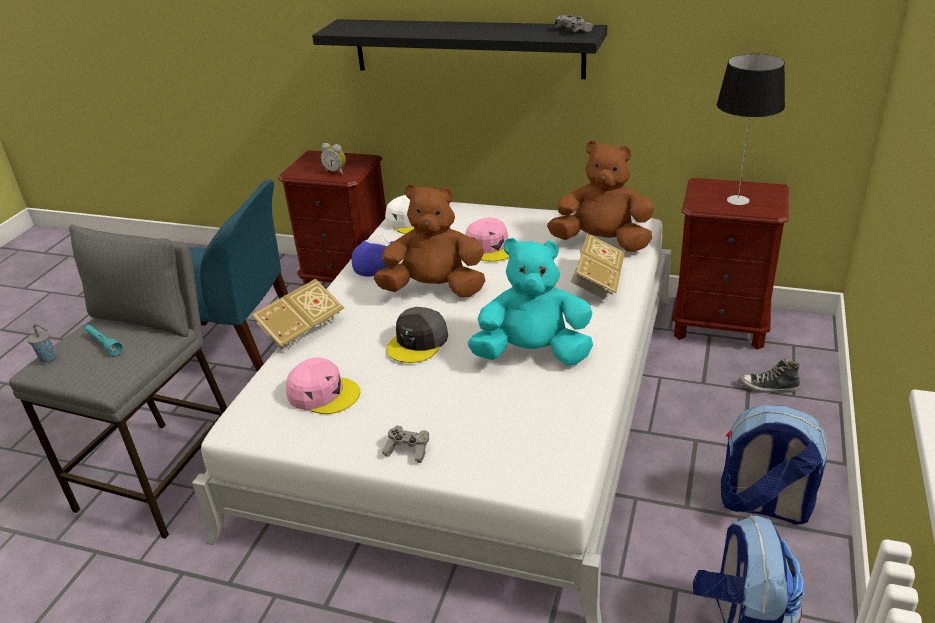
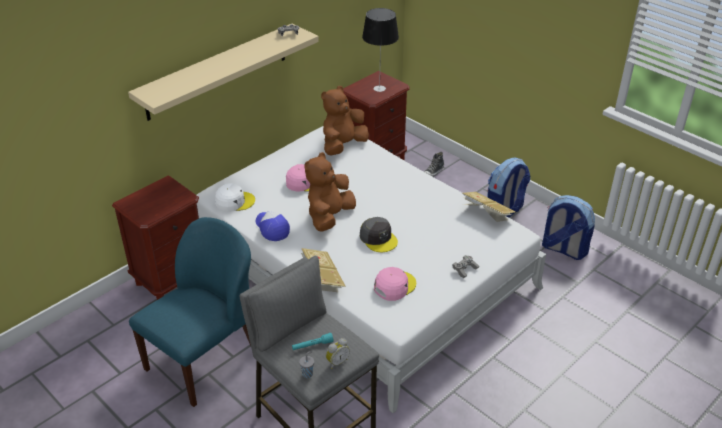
camera: 65 degrees left, 5 degrees up
black shelf [312,19,607,79] -> beige shelf [128,24,319,121]
alarm clock [321,143,346,174] -> alarm clock moved to [326,338,350,369]
turquoise plush toy [468,238,593,365] -> none
book [571,233,625,301] -> book moved to [462,192,516,222]

